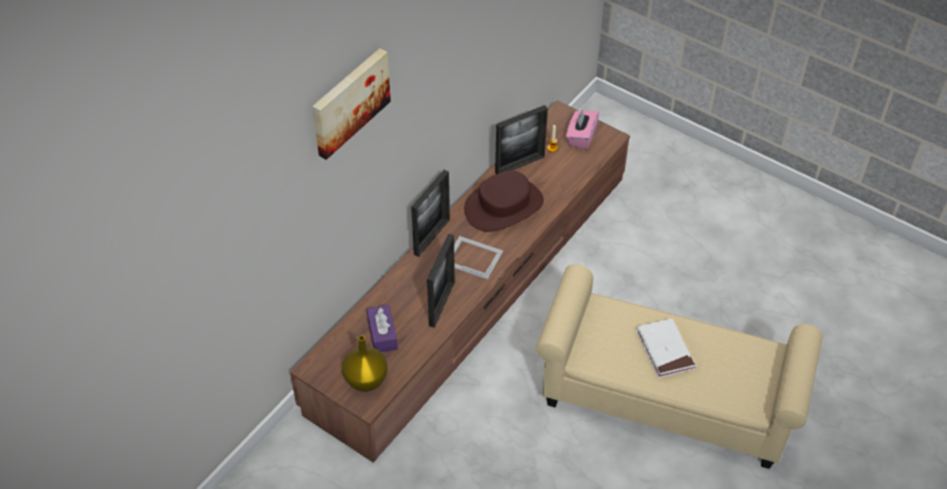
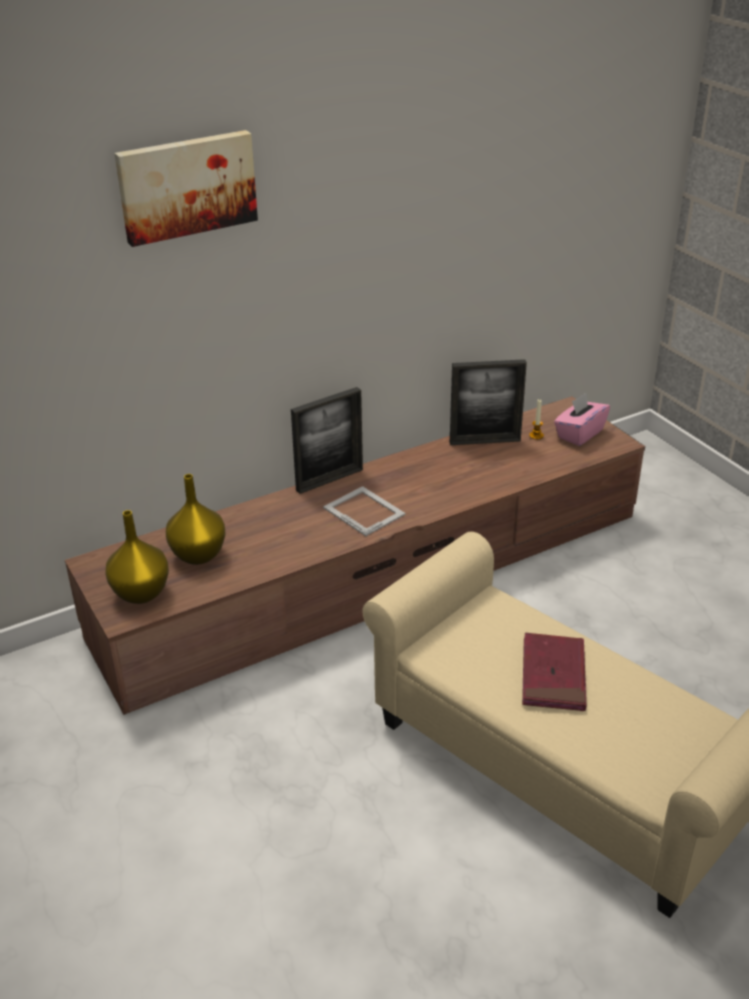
camera: 25 degrees right, 15 degrees down
purple tissue box [367,305,398,353] -> yellow vase [166,474,226,565]
picture frame [427,234,455,328] -> none
brown hat [464,170,544,232] -> none
white book [636,318,696,378] -> red book [522,633,586,711]

